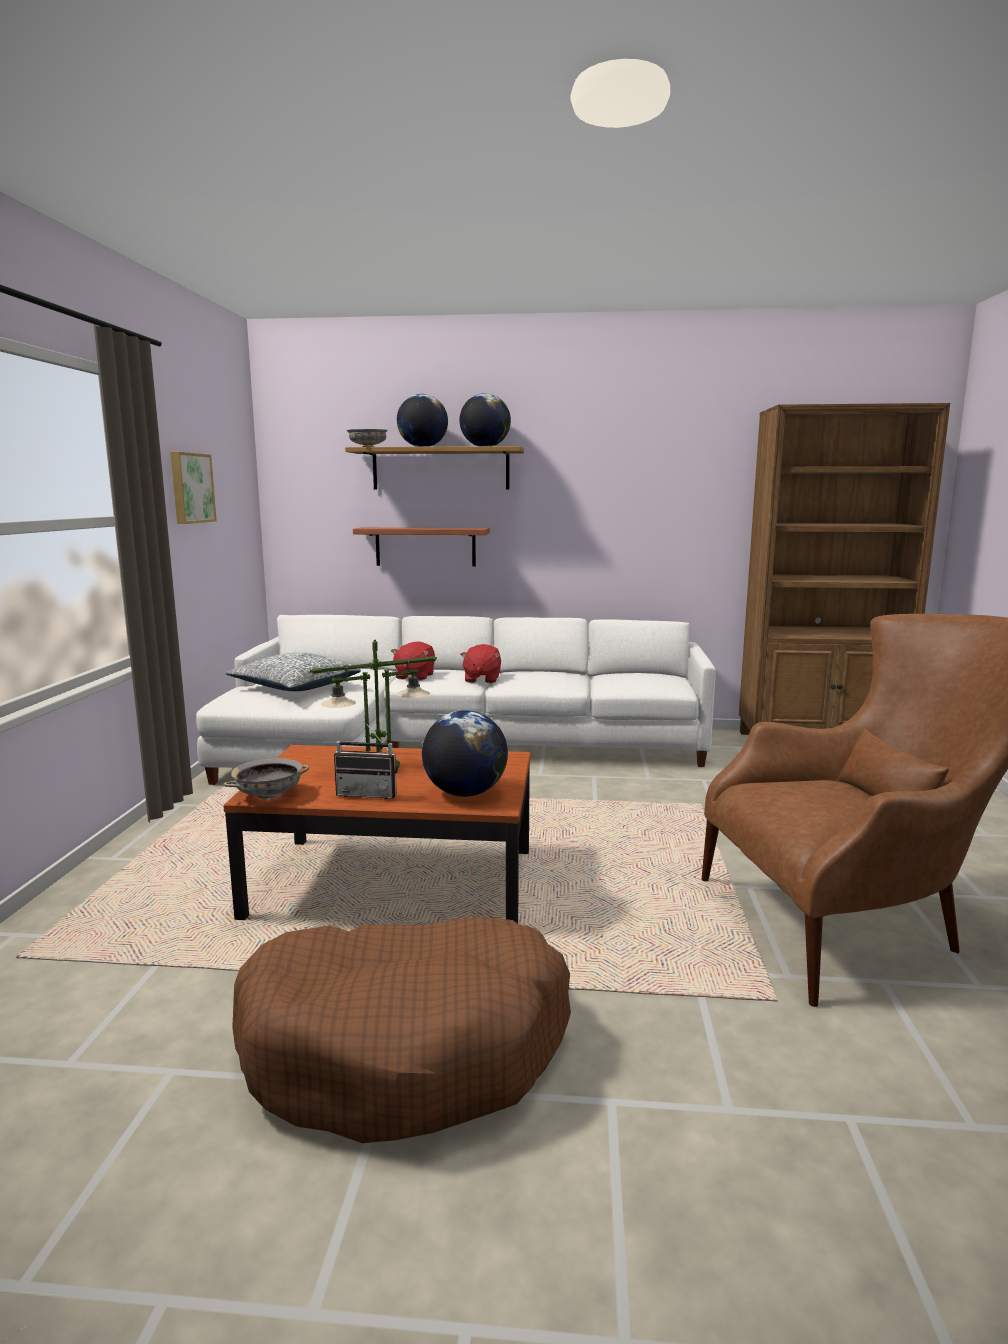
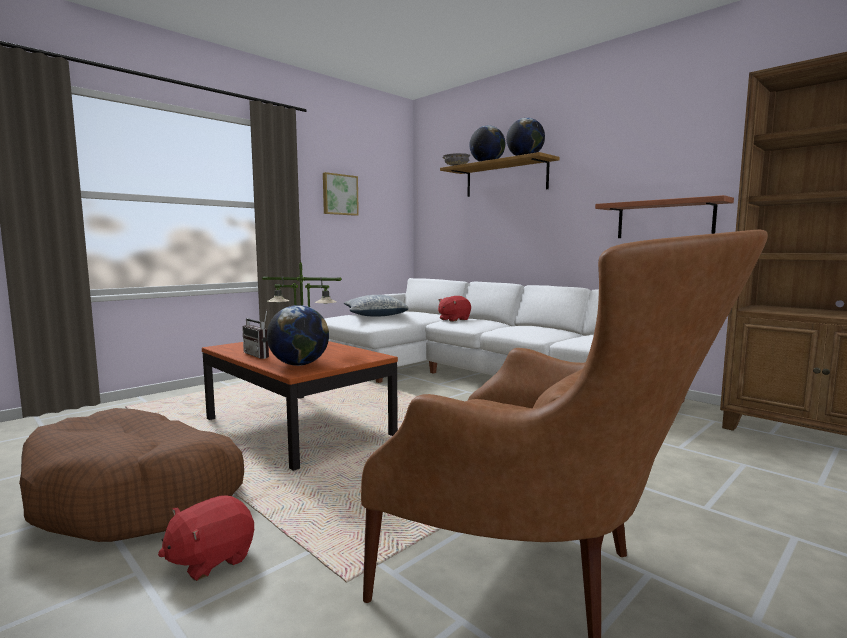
camera: 40 degrees right, 5 degrees down
grey bowl [223,758,309,800] -> none
shelf [353,527,490,567] -> shelf moved to [595,195,734,238]
red plush toy [460,644,501,683] -> red plush toy moved to [158,495,254,581]

